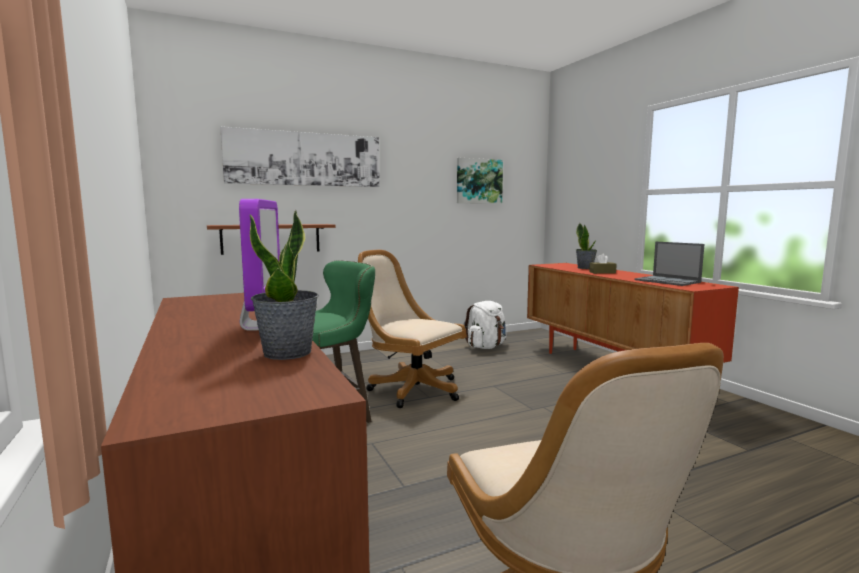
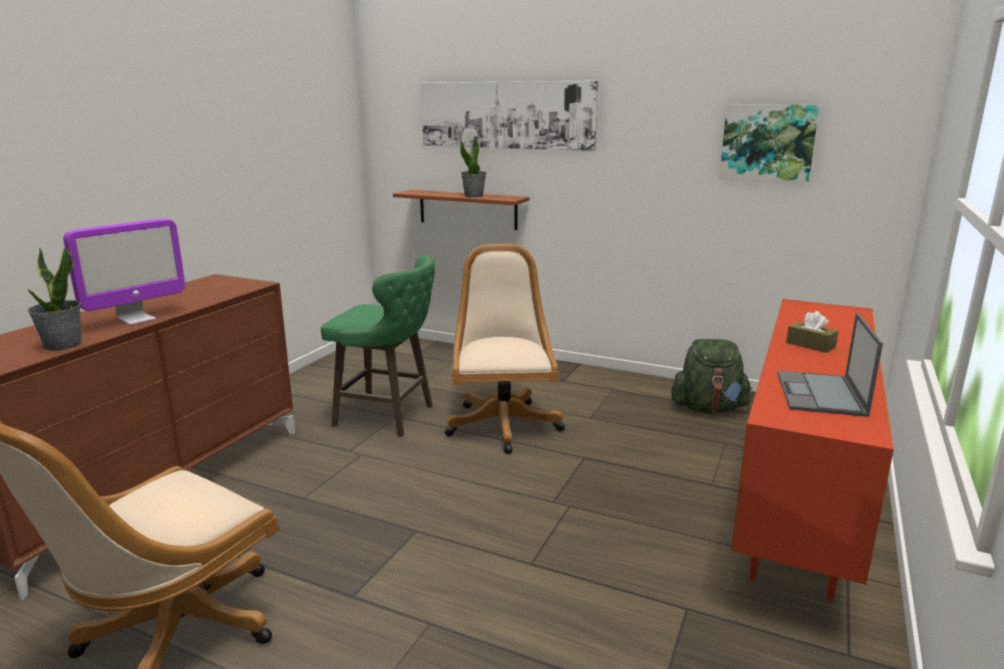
camera: 50 degrees right, 10 degrees up
white backpack [464,301,507,349] -> green backpack [671,339,753,413]
potted plant [576,223,597,269] -> potted plant moved to [460,138,487,198]

